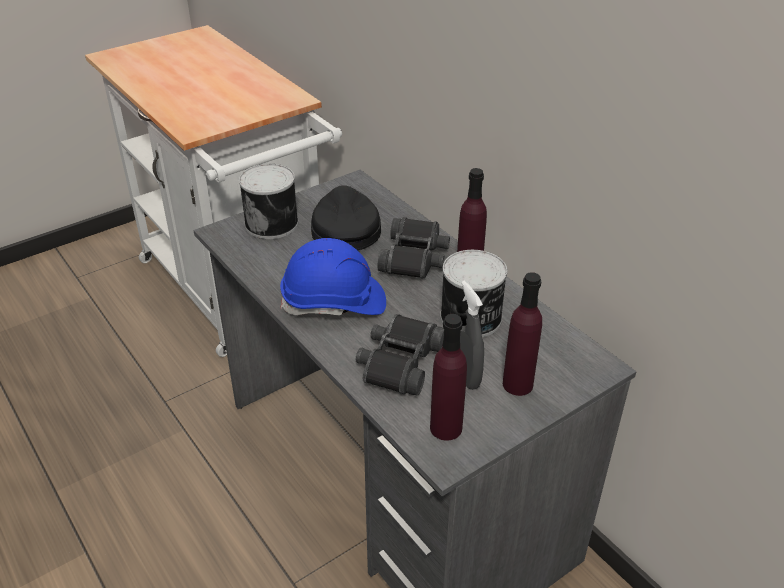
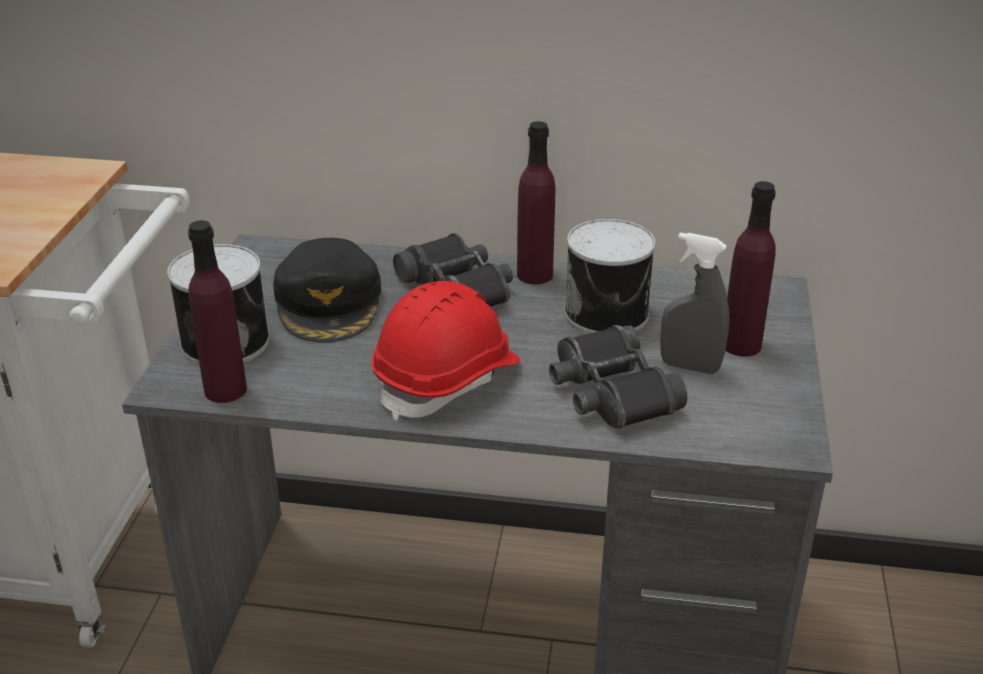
camera: 45 degrees left, 5 degrees down
blue hard hat [280,238,386,316] -> red hard hat [371,281,521,420]
black cap [311,185,381,250] -> black cap turned 135 degrees counterclockwise [273,238,381,343]
purple bottle [430,314,467,441] -> purple bottle moved to [188,220,247,403]

